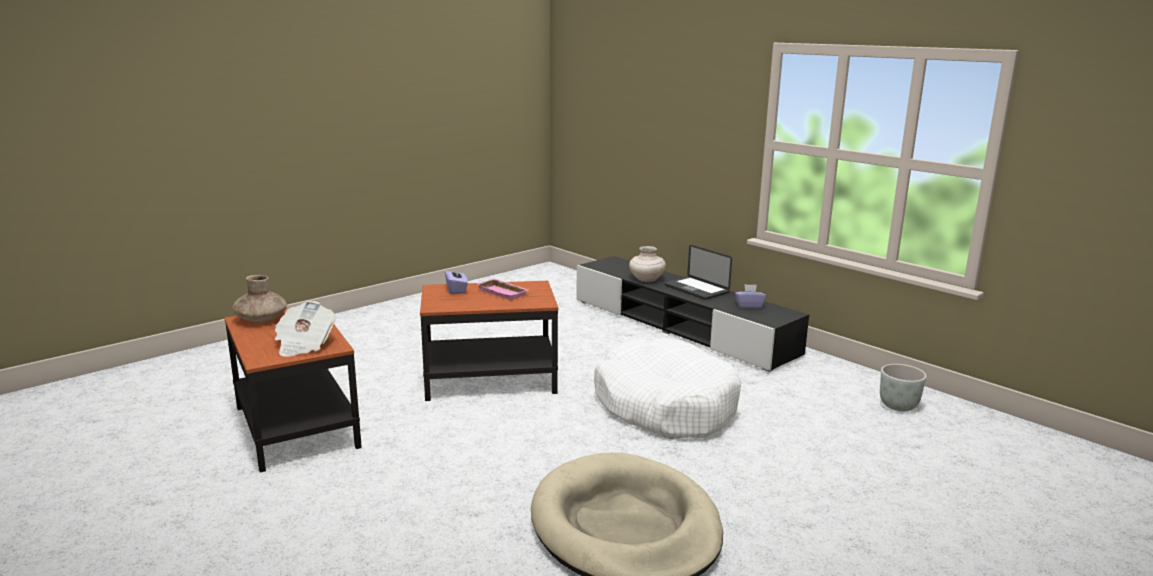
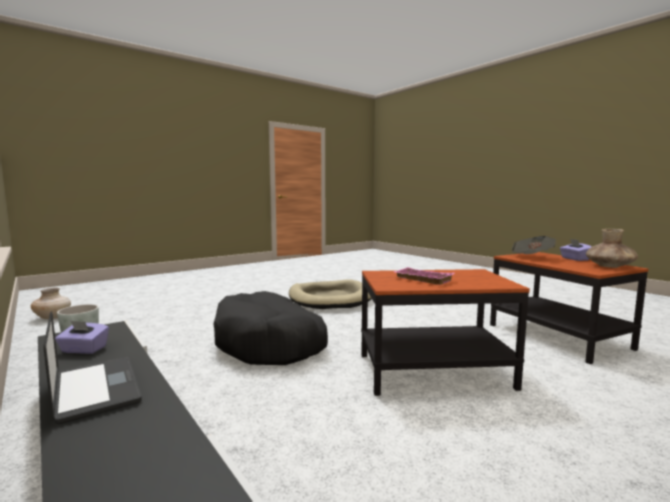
camera: 175 degrees left, 10 degrees down
purple tissue box [445,267,468,294] -> purple tissue box moved to [560,239,592,261]
white dog bed [594,338,741,439] -> black dog bed [213,291,328,365]
beige vase [629,246,666,282] -> beige vase moved to [31,288,71,319]

